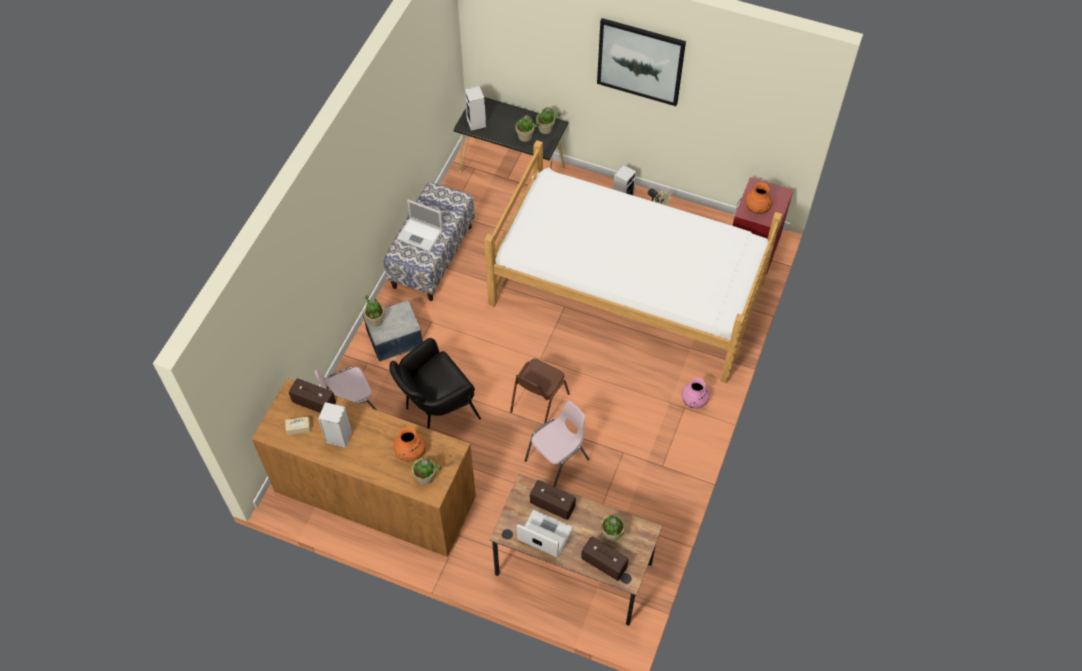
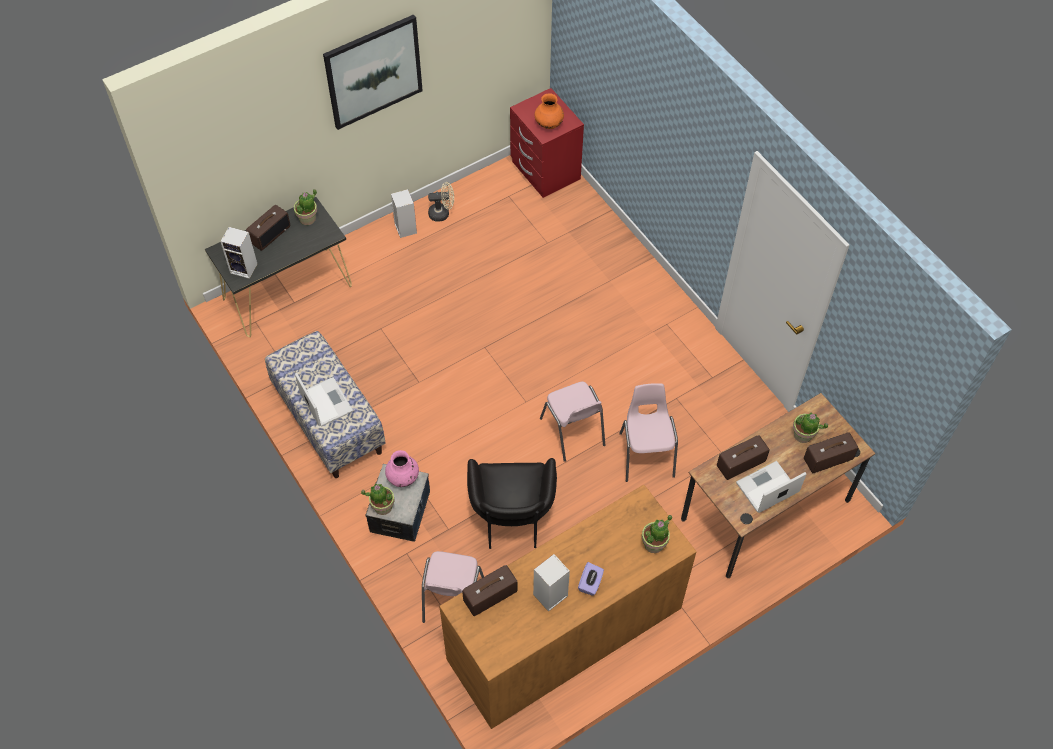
camera: 55 degrees left, 0 degrees up
beige tissue box [285,417,311,435] -> none
orange vase [394,427,426,462] -> none
laptop [396,200,443,252] -> laptop turned 90 degrees counterclockwise [295,373,353,427]
bed [484,140,782,384] -> none
brown chair [510,359,570,424] -> pink chair [540,382,605,462]
potted plant [516,115,539,142] -> none
pink vase [682,378,710,409] -> pink vase moved to [385,450,419,487]
none -> radio [246,205,290,251]
none -> purple tissue box [578,562,604,596]

